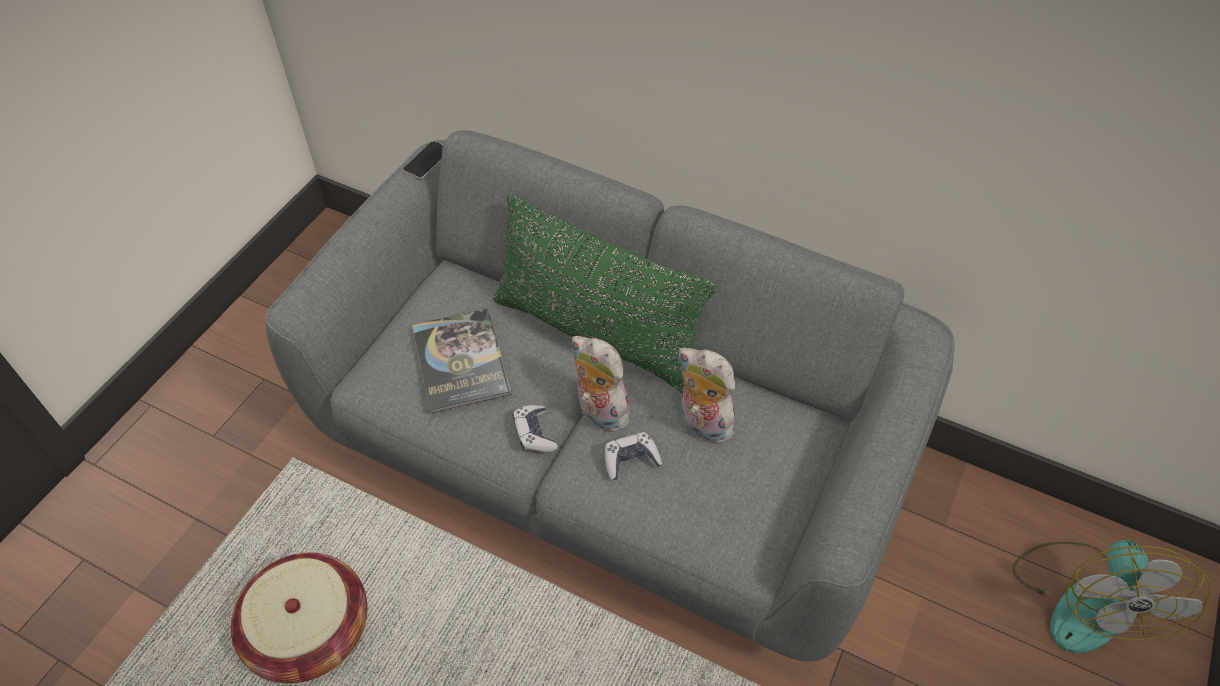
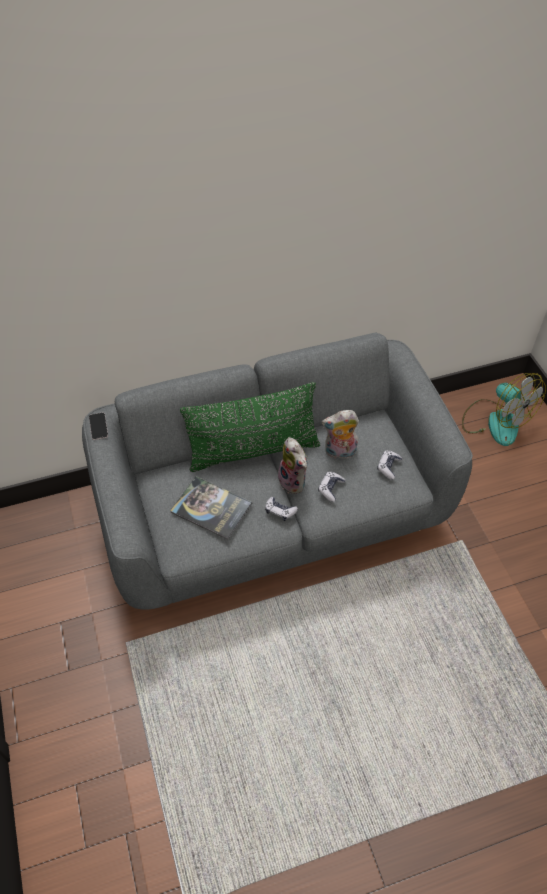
camera: 45 degrees left, 0 degrees up
basket [231,553,367,683] -> none
plush toy [572,336,630,432] -> plush toy turned 120 degrees counterclockwise [278,437,307,494]
none -> game controller [377,450,402,480]

